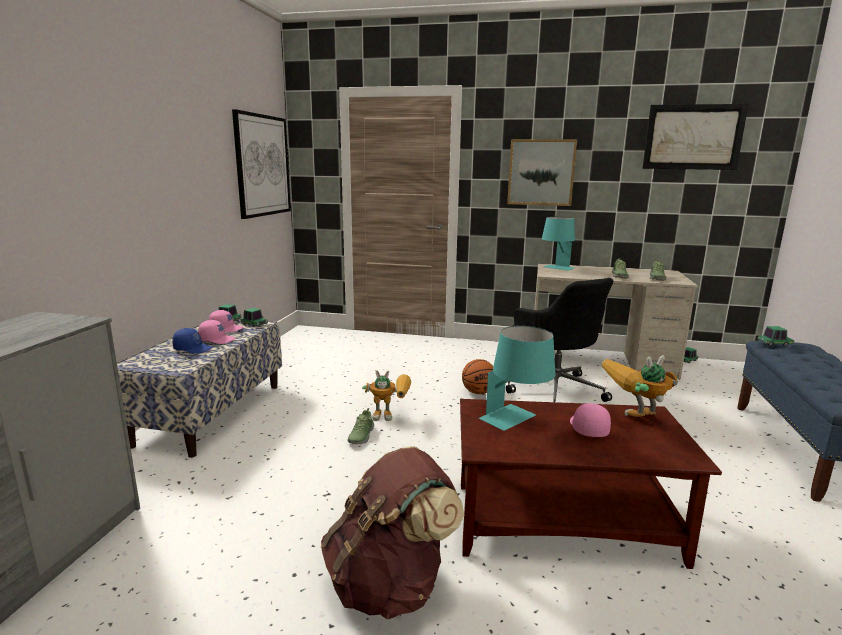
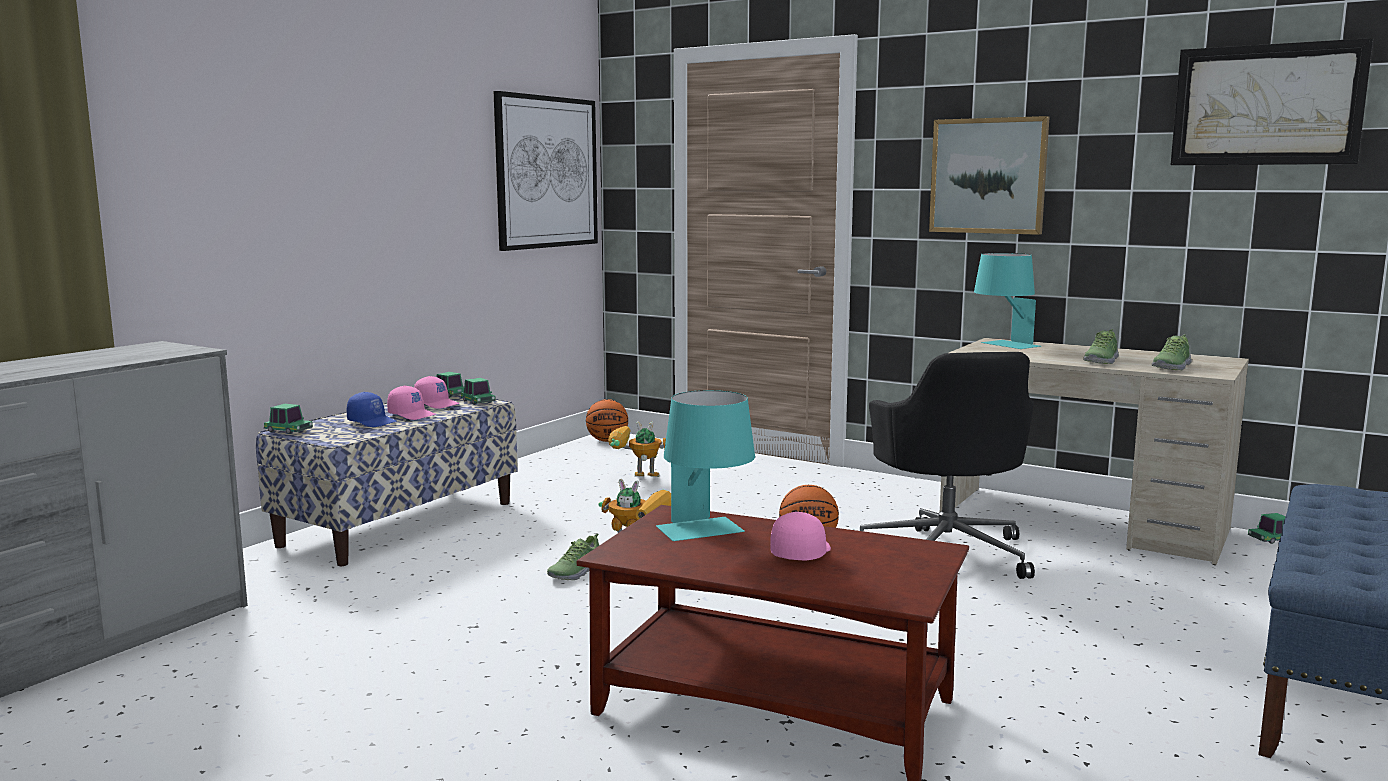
camera: 20 degrees right, 5 degrees down
brown backpack [321,446,465,619] -> none
toy robot [602,355,678,417] -> toy robot moved to [608,421,666,477]
toy car [758,326,794,346] -> toy car moved to [264,404,313,434]
none -> basketball [586,399,628,442]

